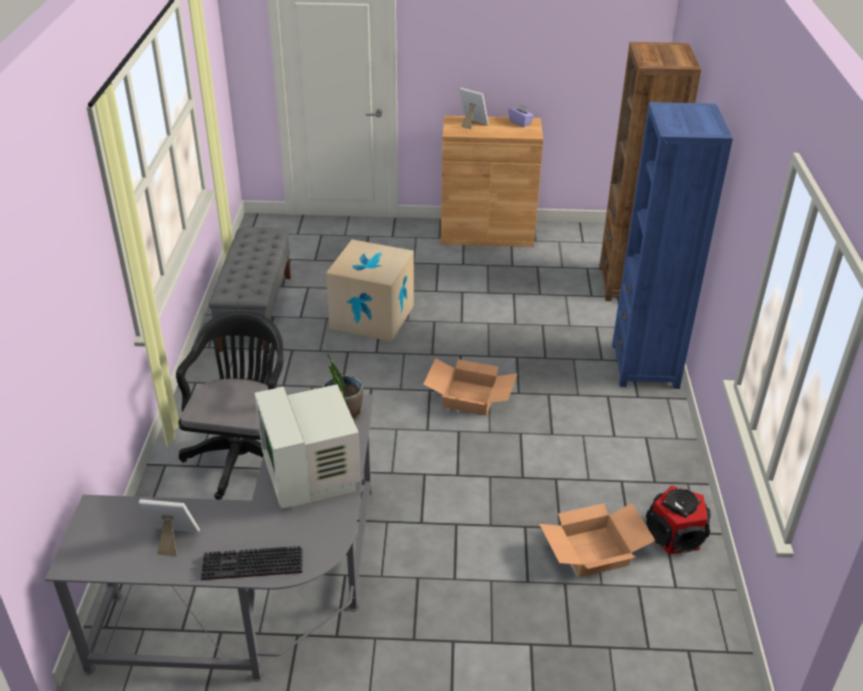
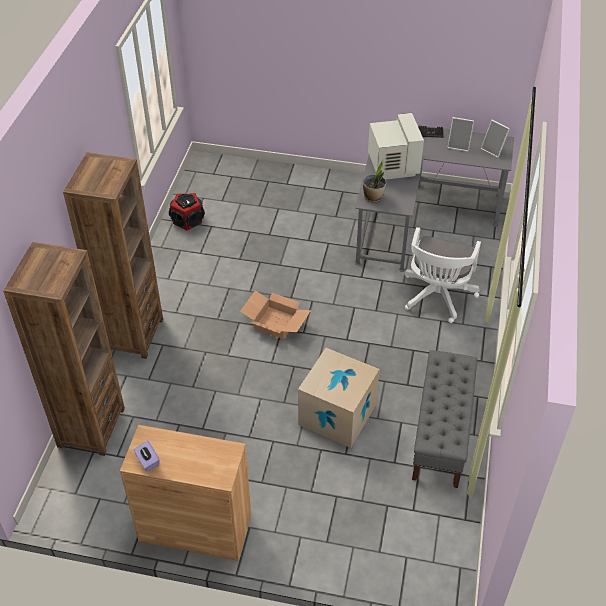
camera: 170 degrees left, 10 degrees up
black office chair [176,311,284,500] -> white office chair [404,227,481,323]
picture frame [460,88,489,130] -> picture frame moved to [481,119,510,158]
cardboard box [539,503,656,577] -> none
blue bookcase [612,102,733,389] -> brown bookcase [63,152,163,359]

